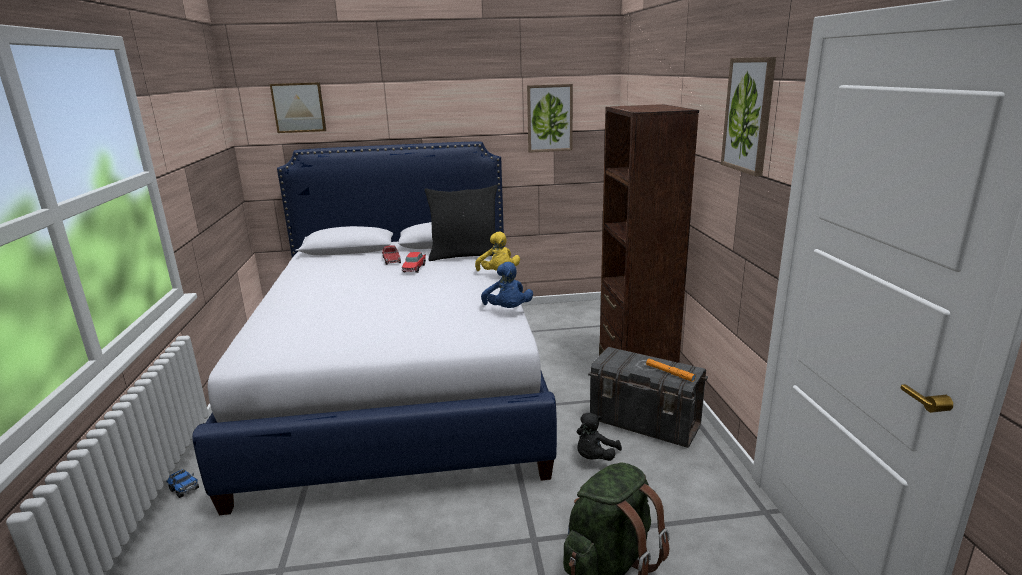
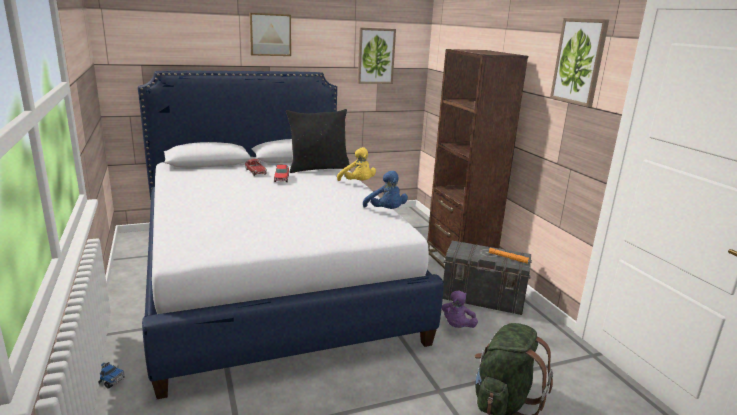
camera: 15 degrees left, 0 degrees up
picture [270,82,326,133] -> picture moved to [249,13,291,56]
black plush toy [577,412,622,461] -> purple plush toy [442,290,478,328]

